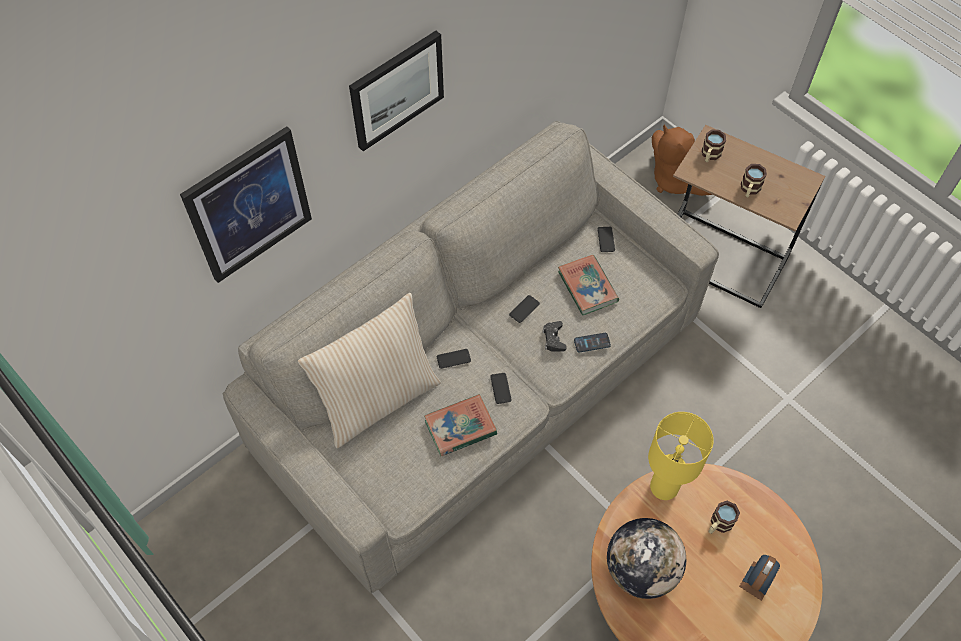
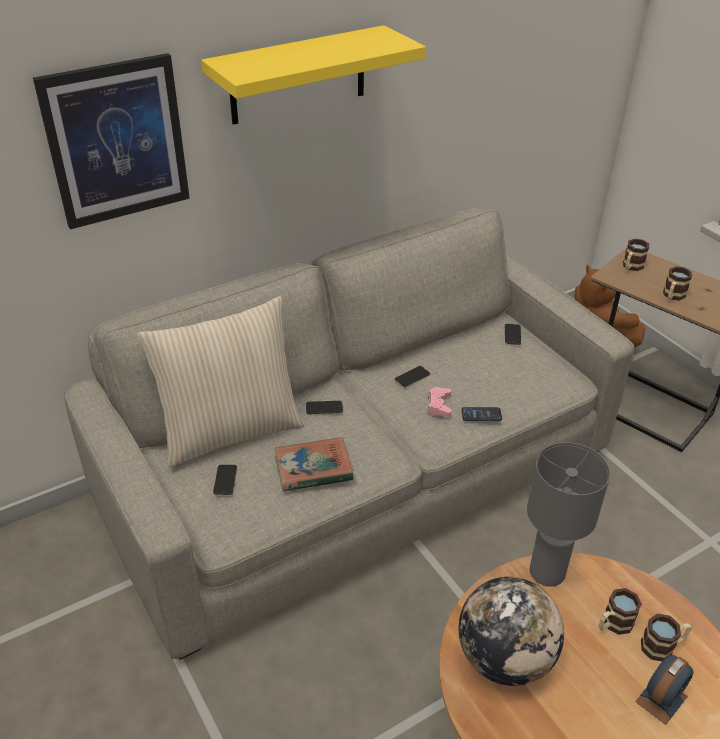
camera: 10 degrees right, 20 degrees down
picture [349,31,444,151] -> yellow shelf [201,25,426,125]
phone [490,373,512,404] -> phone moved to [213,465,237,495]
black game controller [542,321,567,352] -> pink game controller [428,387,451,417]
book [558,255,619,316] -> none
yellow table lamp [648,412,713,500] -> grey table lamp [527,442,610,587]
none -> mug [641,613,692,661]

